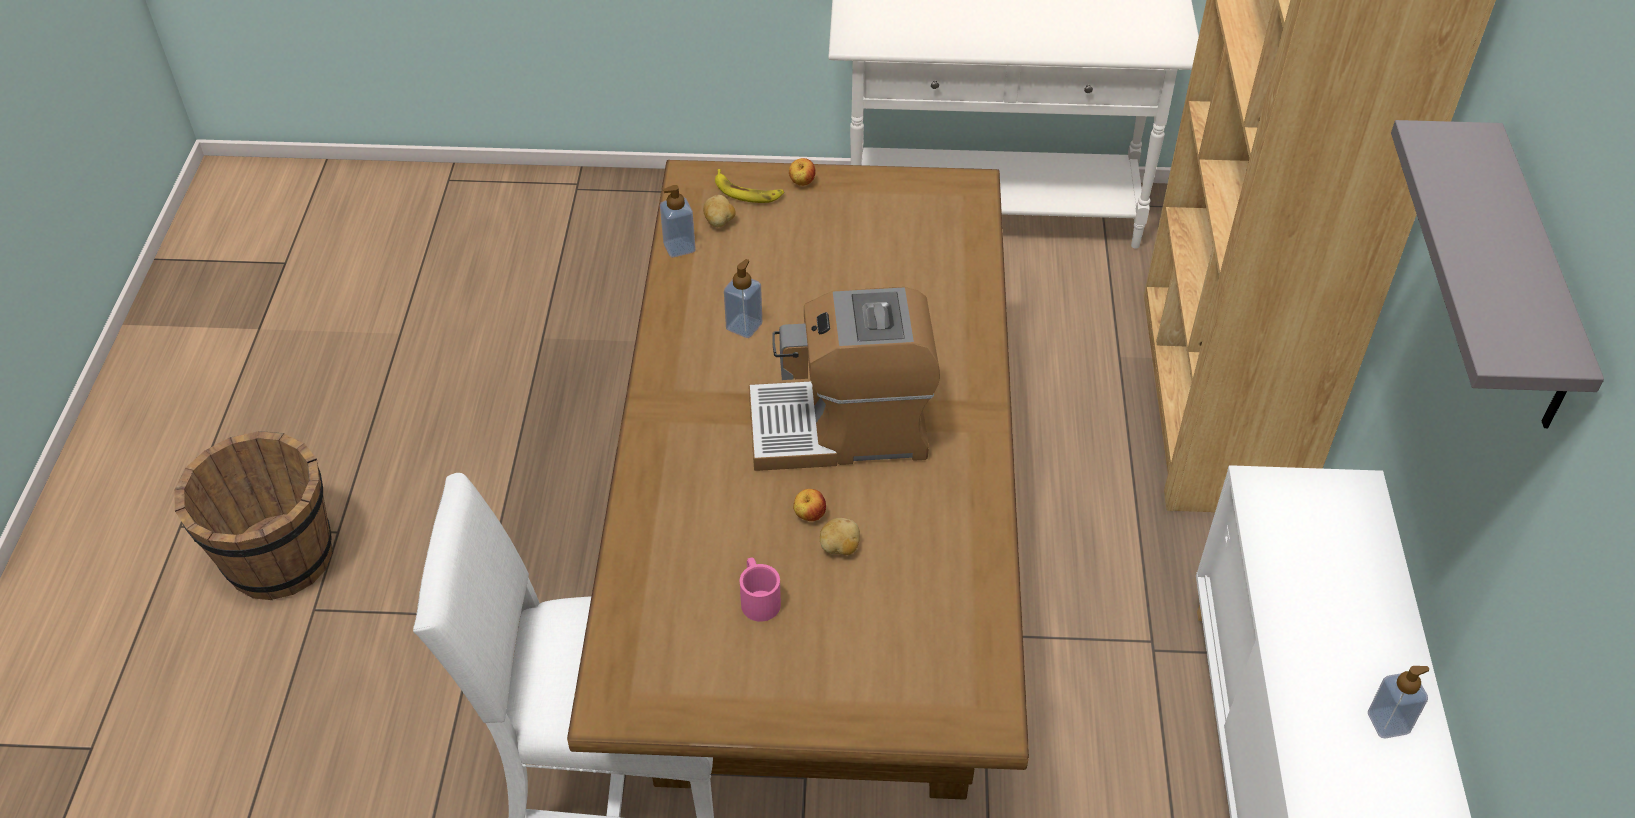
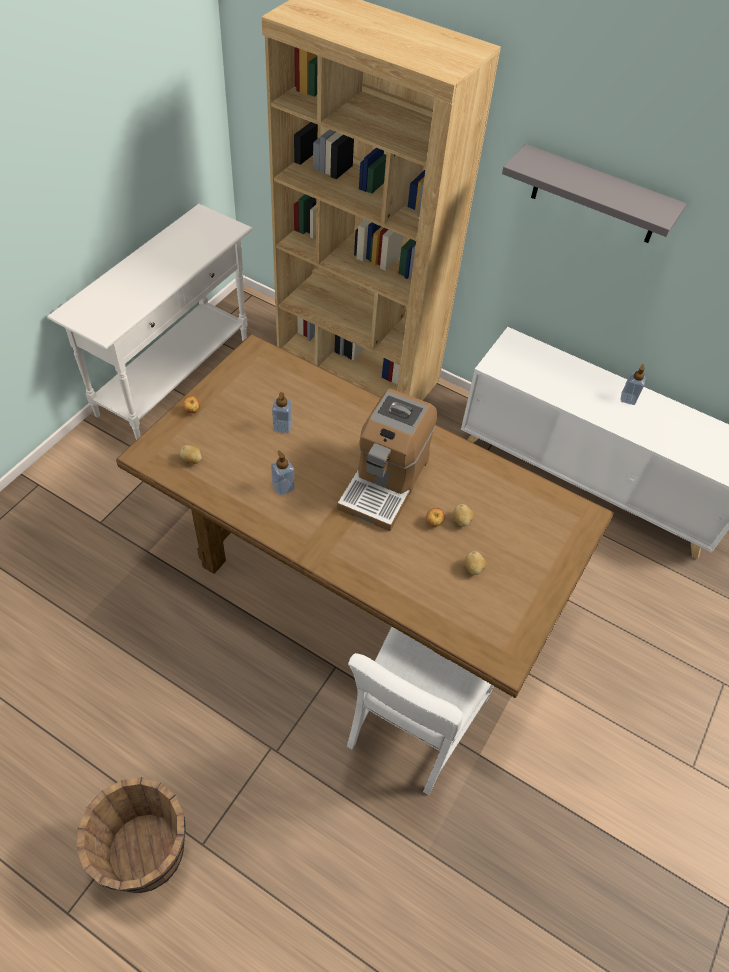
camera: 65 degrees left, 5 degrees up
soap dispenser [660,185,696,257] -> soap dispenser moved to [272,392,292,433]
banana [715,169,784,203] -> none
pink mug [740,558,781,622] -> potato [465,551,487,575]

